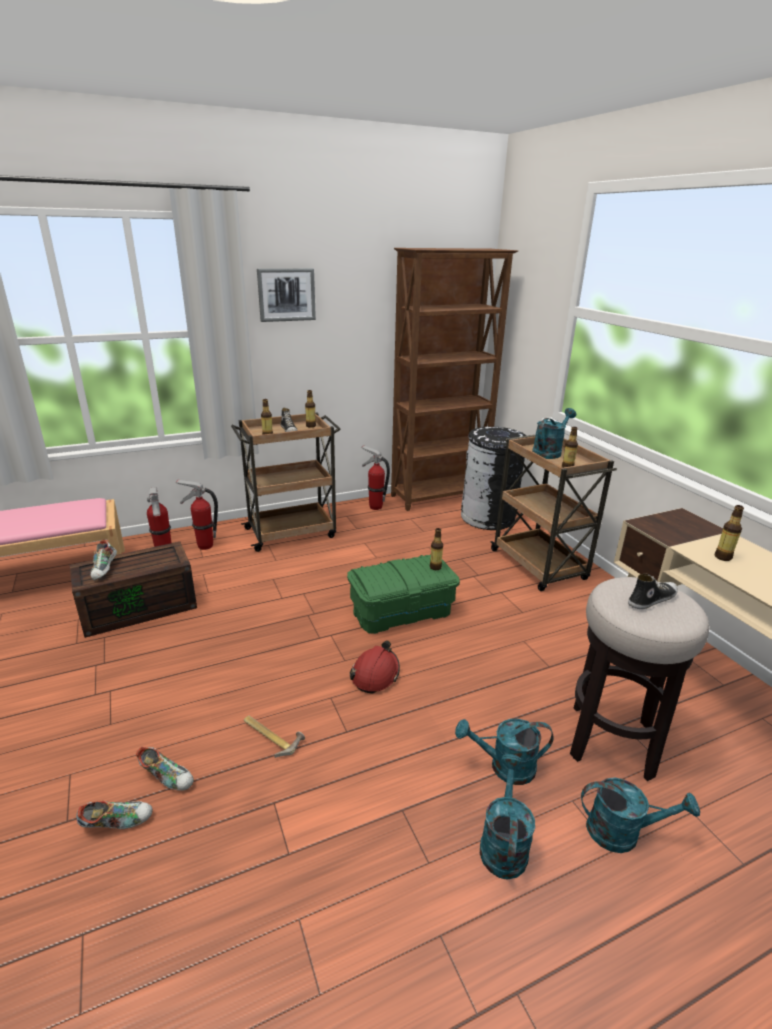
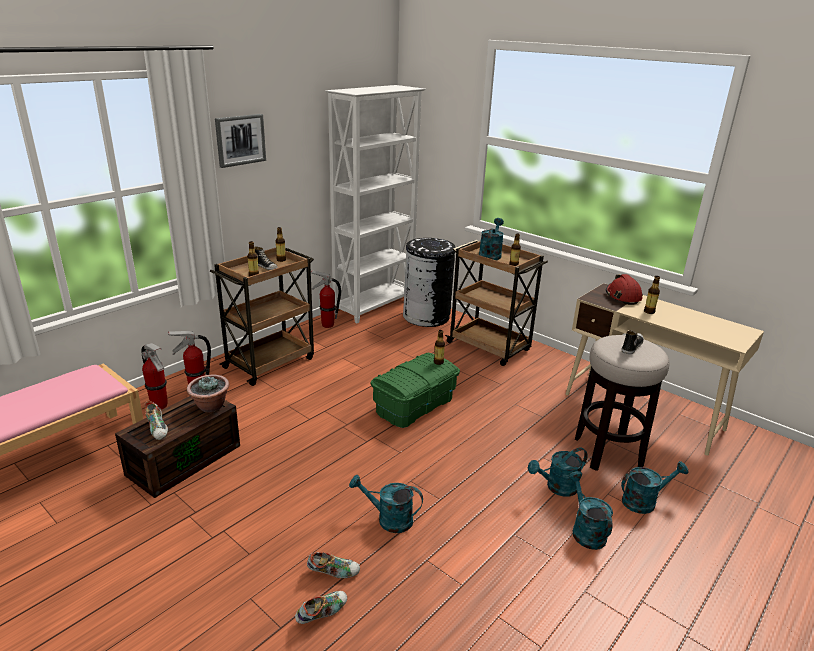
camera: 25 degrees left, 0 degrees up
hammer [244,716,305,758] -> turquoise watering can [349,475,423,533]
red hard hat [350,641,400,694] -> red hard hat moved to [606,274,643,305]
brown bookcase [391,248,518,511] -> white bookcase [325,85,426,323]
none -> potted plant [187,375,229,412]

